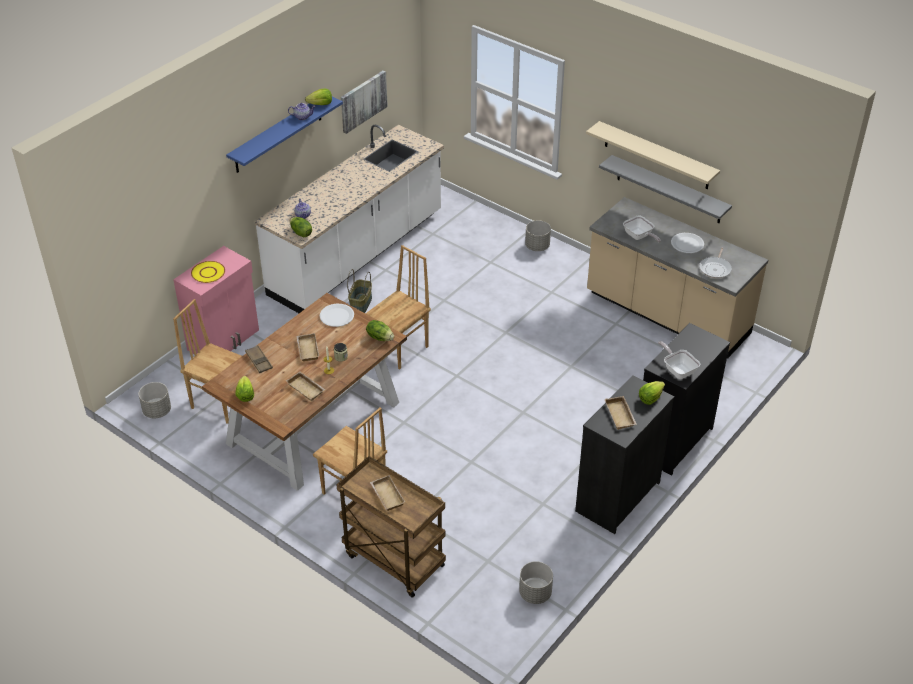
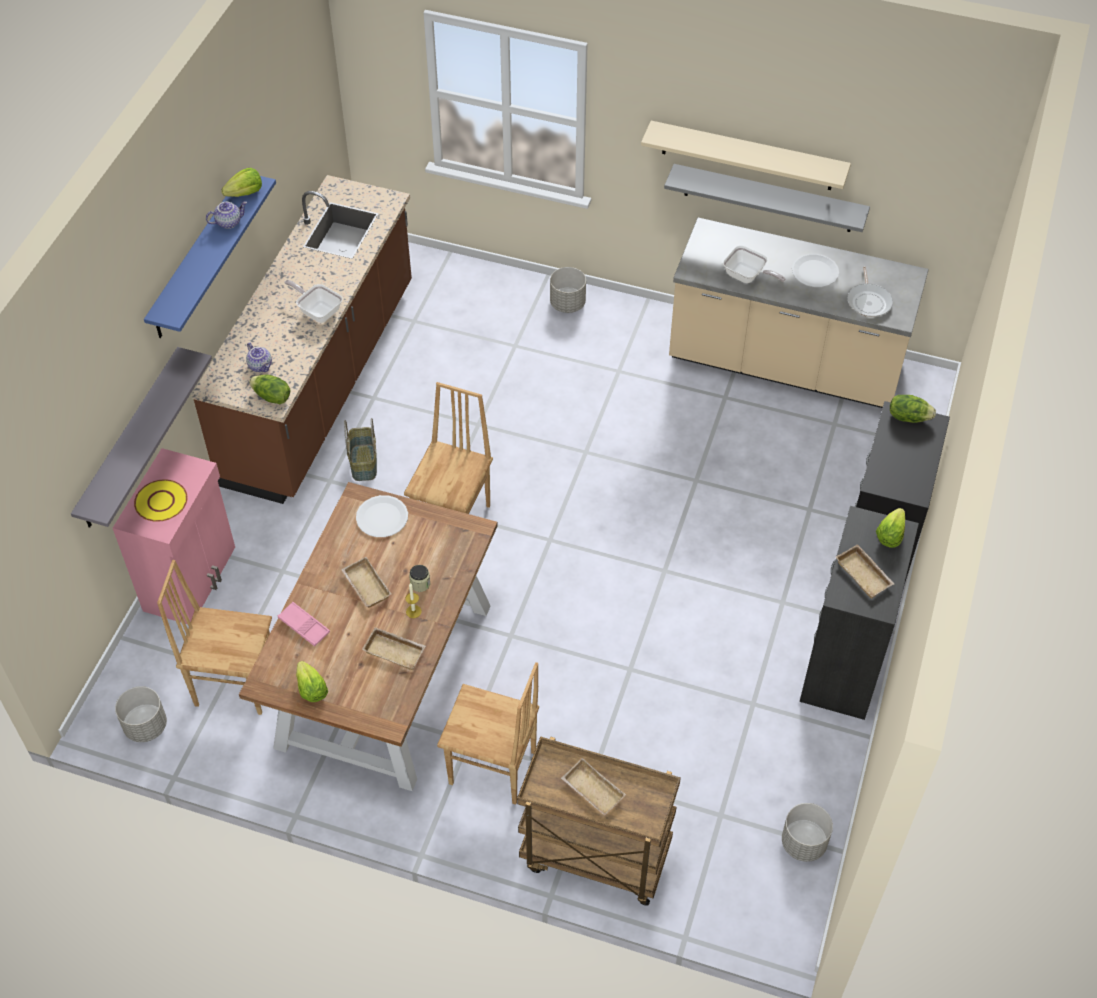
camera: 20 degrees left, 10 degrees up
brown tray [245,345,273,373] -> pink tray [278,602,330,647]
white counter [255,125,444,313] -> brown counter [191,175,412,504]
picture [341,70,388,134] -> none
lettuce [366,320,394,341] -> lettuce moved to [890,395,936,423]
frying pan [658,341,700,379] -> frying pan moved to [284,280,343,323]
none -> grey shelf [71,347,212,528]

